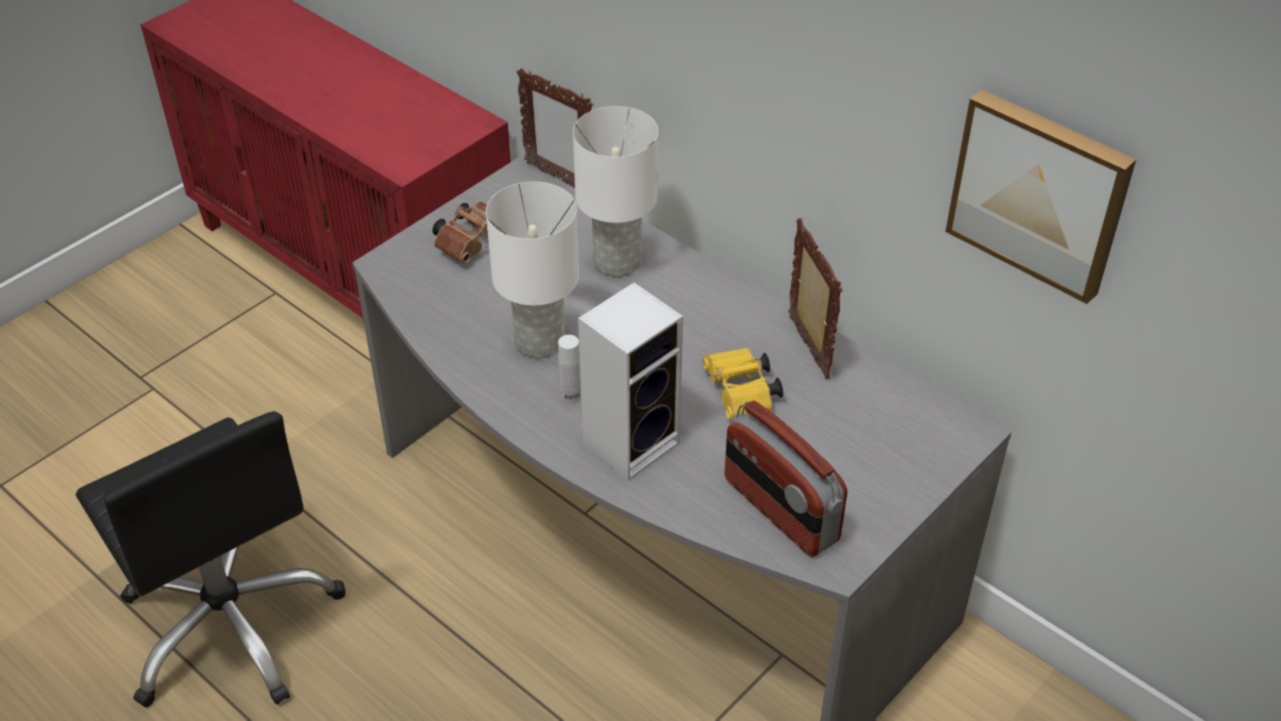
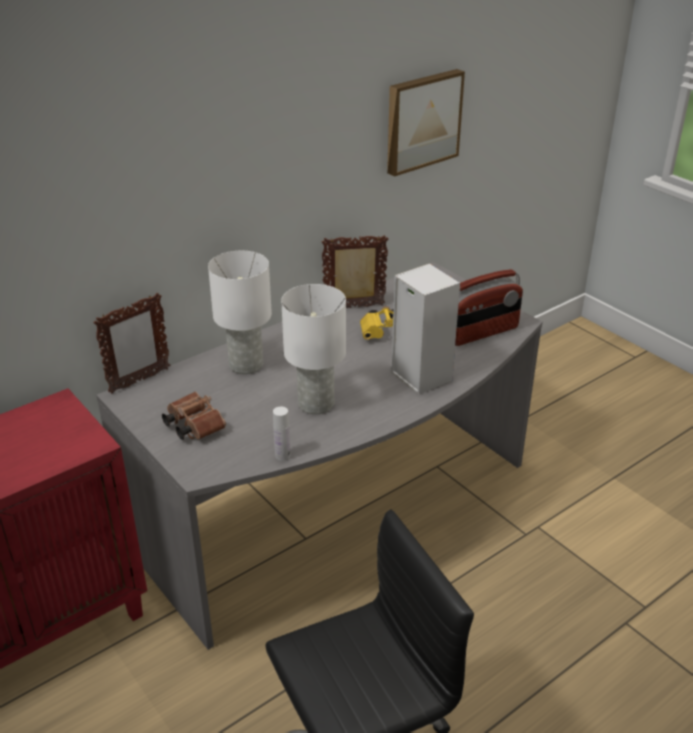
camera: 80 degrees left, 10 degrees down
white bottle [558,335,581,404] -> white bottle moved to [273,407,291,461]

